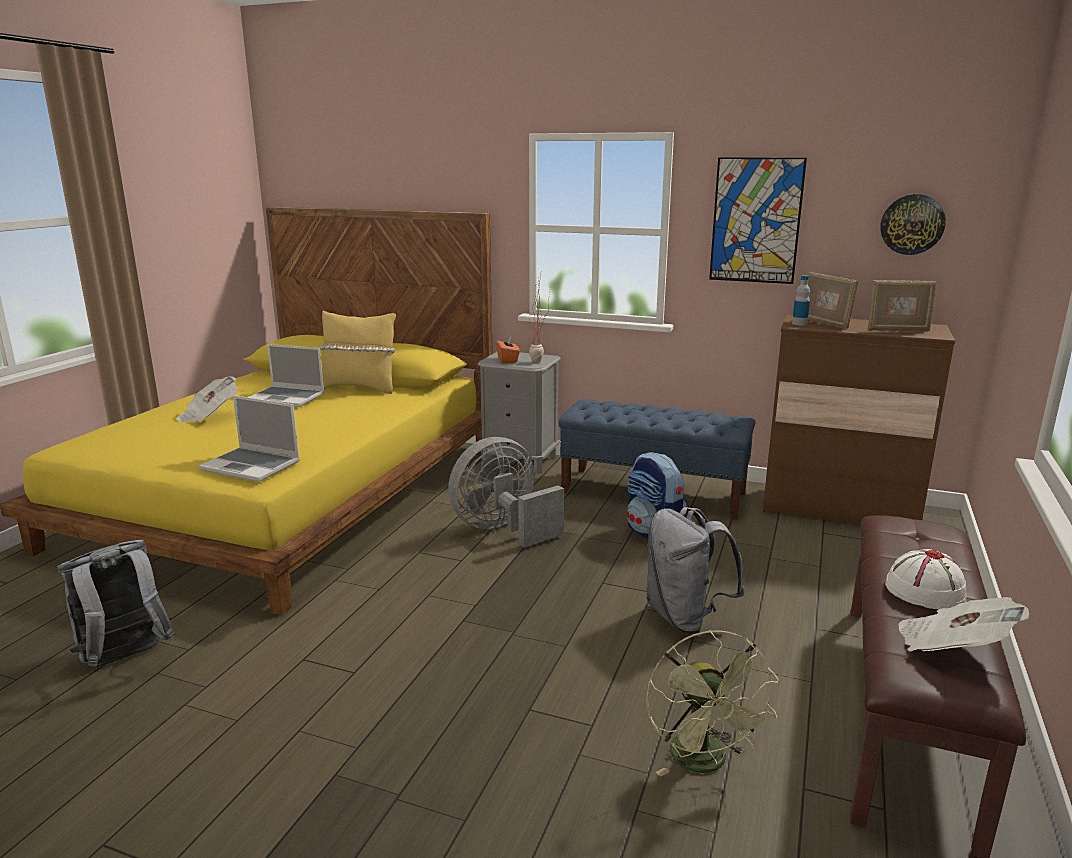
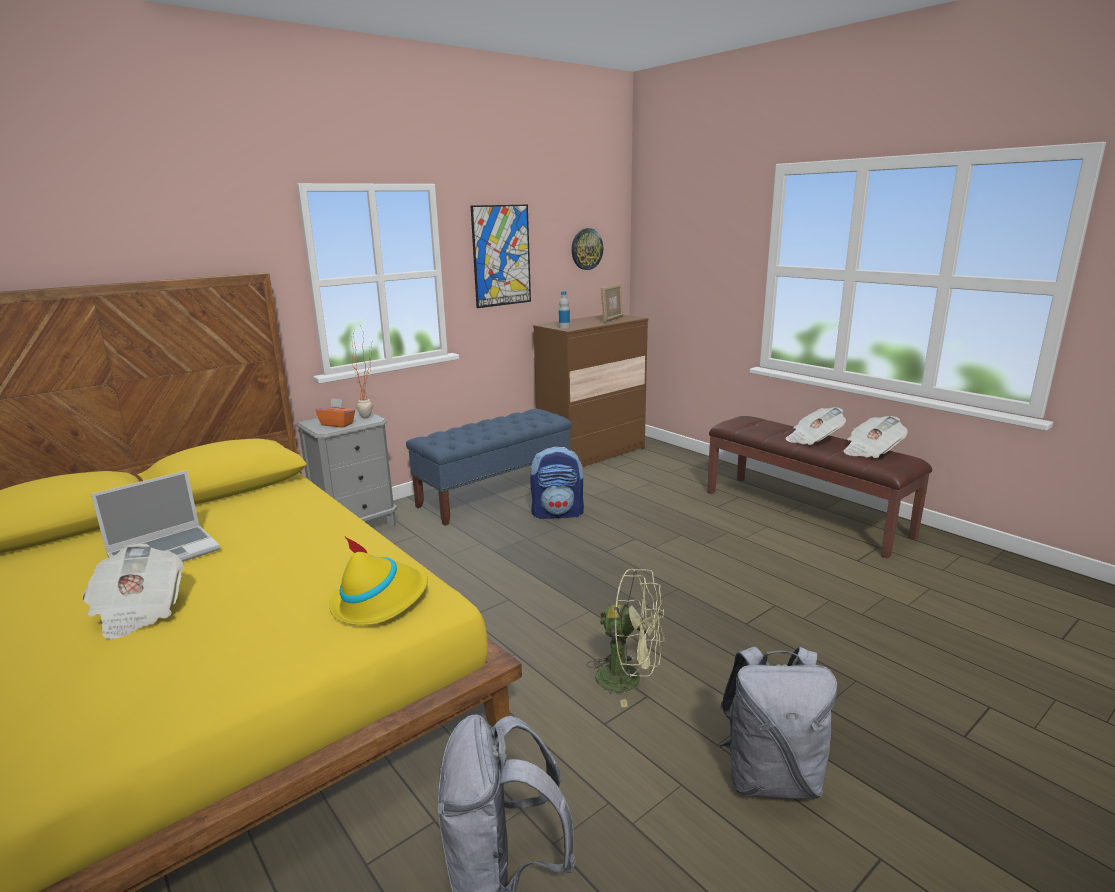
camera: 60 degrees left, 0 degrees up
laptop [199,395,300,482] -> yellow hat [329,536,428,625]
yellow pillow [318,311,396,394] -> none
grey fan [448,437,564,547] -> none
grey backpack [646,507,745,634] -> grey backpack moved to [720,646,837,799]
green fan [646,630,779,777] -> green fan moved to [587,569,665,707]
picture frame [808,272,858,330] -> none
white hat [885,549,967,609] -> newspaper [785,407,846,445]

